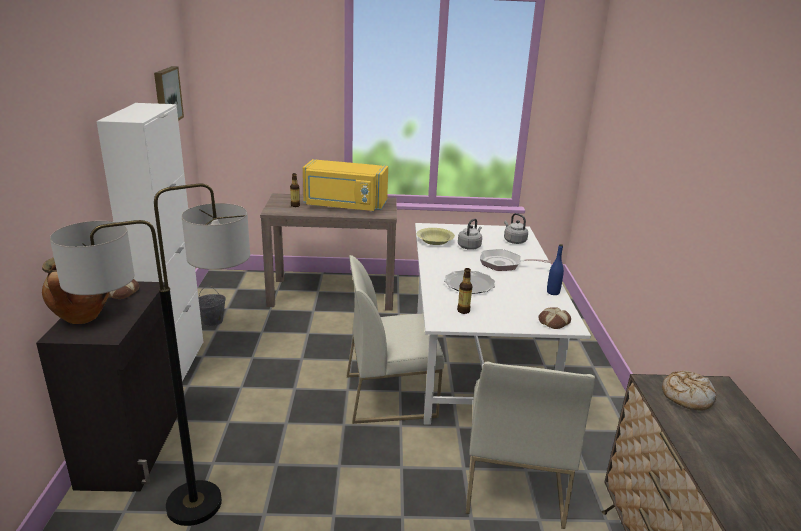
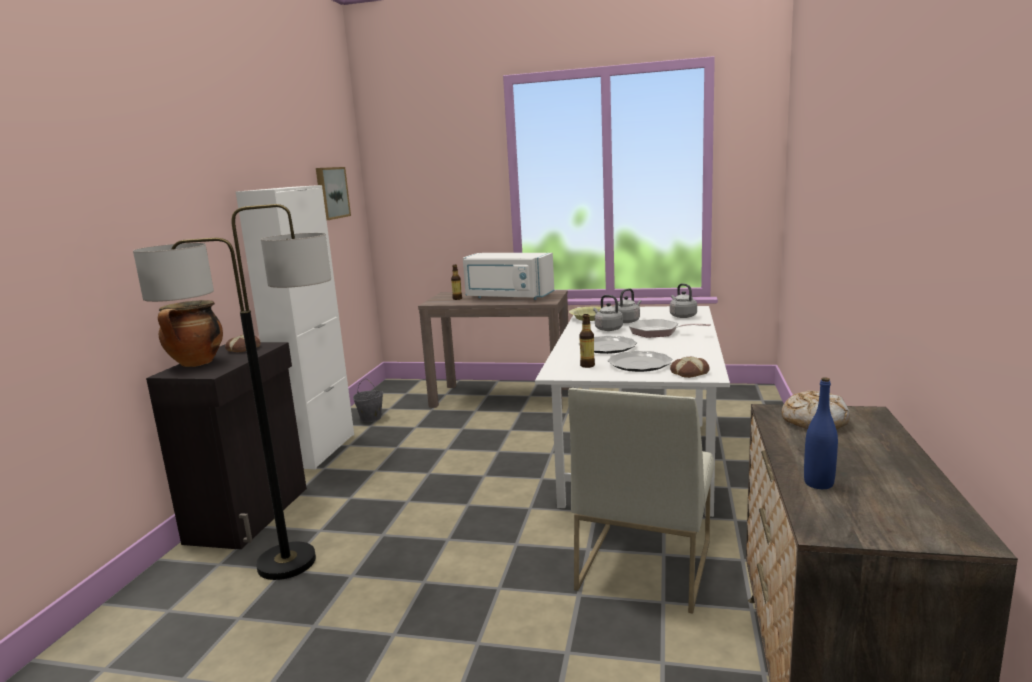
camera: 15 degrees right, 10 degrees down
yellow microwave [303,159,388,211] -> white microwave [463,253,554,300]
white chair [347,255,444,424] -> none
blue bottle [547,244,564,295] -> blue bottle moved to [804,377,838,489]
none -> grey kettle [593,295,623,331]
none -> plate [607,351,672,372]

